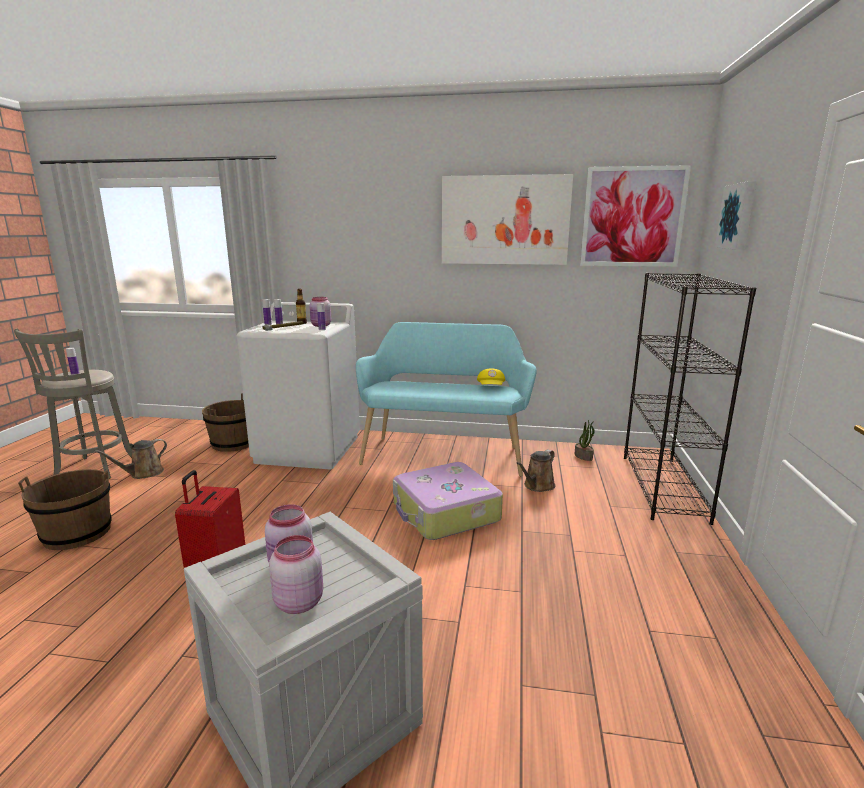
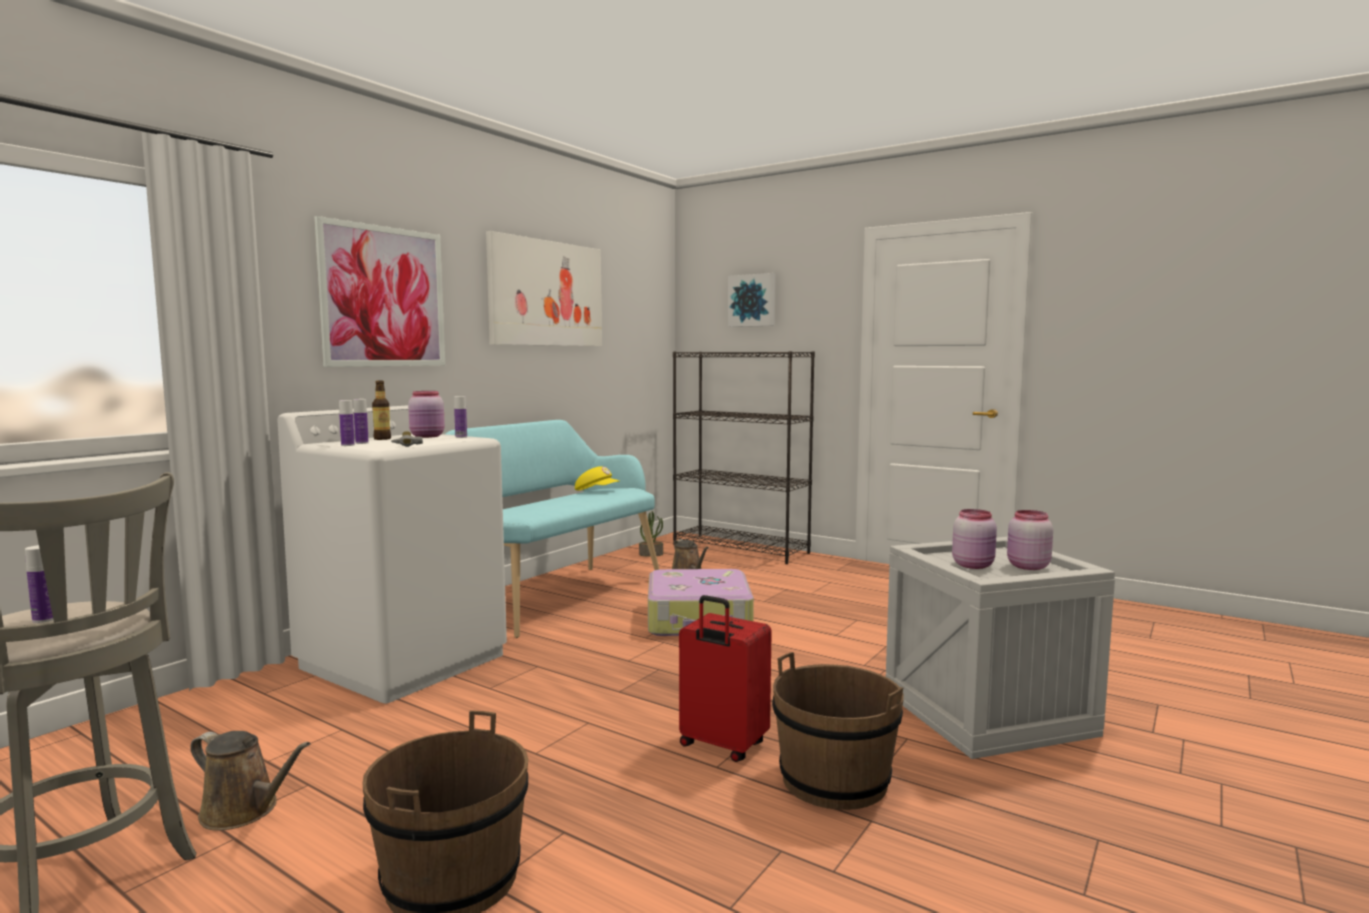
camera: 65 degrees left, 10 degrees down
brown watering can [94,439,167,479] -> brown watering can turned 45 degrees counterclockwise [190,731,311,830]
brown bucket [202,393,249,452] -> brown bucket moved to [772,652,904,810]
picture [580,165,691,267] -> picture moved to [314,216,445,367]

